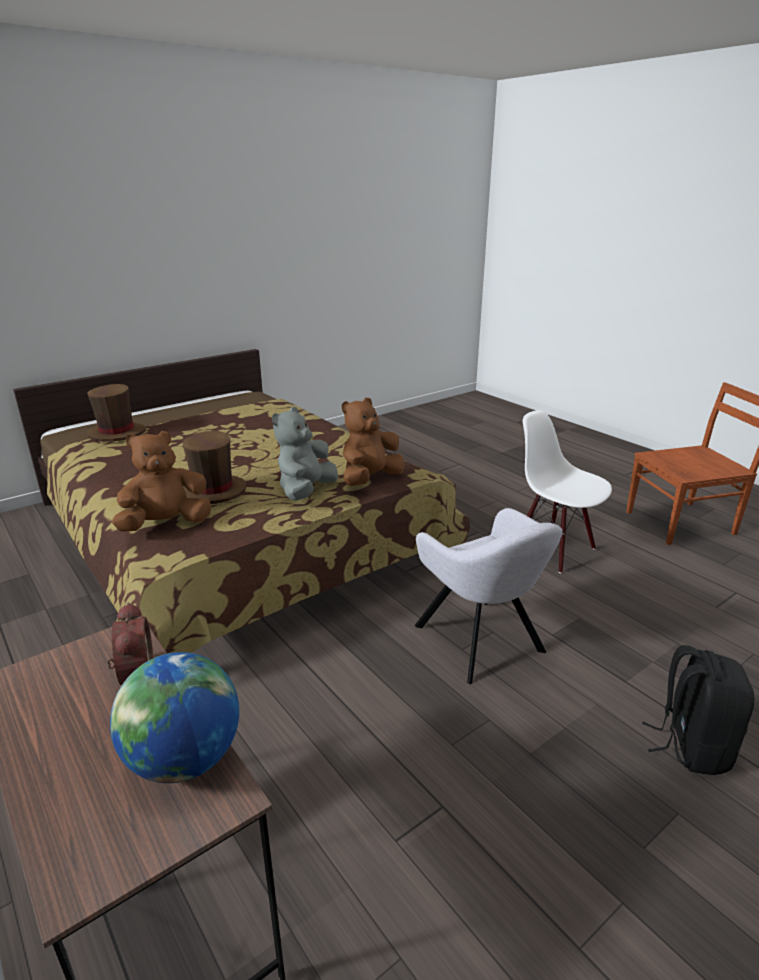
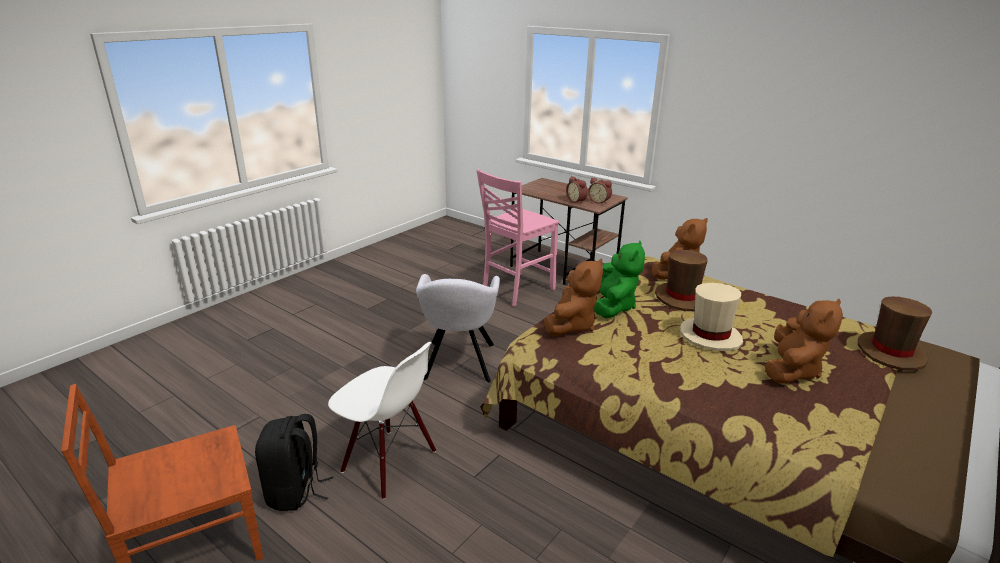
camera: 165 degrees right, 0 degrees up
globe [110,652,239,783] -> none
grey plush toy [272,407,338,501] -> green plush toy [594,240,645,318]
grey armchair [415,508,563,684] -> grey armchair turned 135 degrees counterclockwise [416,274,500,382]
black backpack [642,645,755,775] -> black backpack moved to [255,414,333,511]
none -> pink chair [476,169,559,307]
none -> alarm clock [588,178,612,204]
none -> beige hat [680,283,743,351]
none -> brown plush toy [765,299,843,384]

